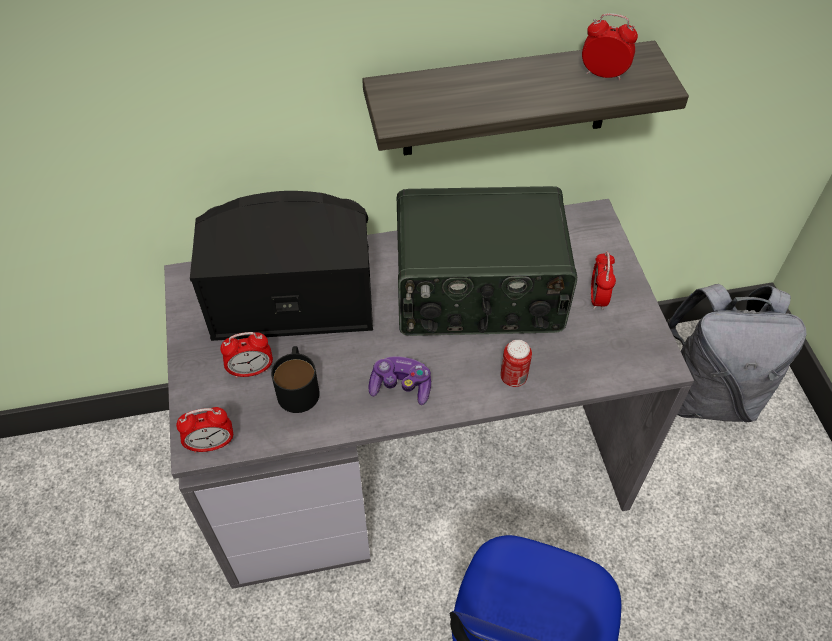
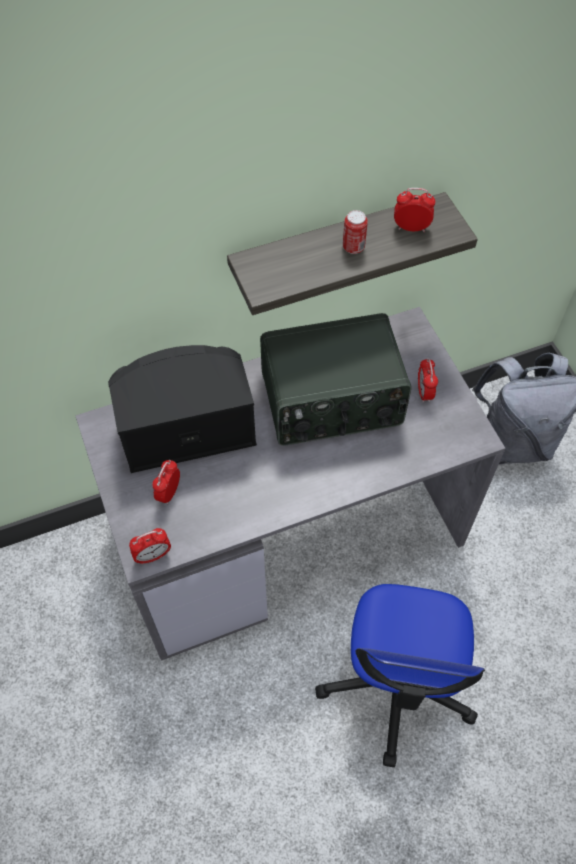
camera: 10 degrees left, 5 degrees up
alarm clock [220,332,273,378] -> alarm clock turned 135 degrees clockwise [152,460,180,504]
black mug [271,346,320,413] -> none
game controller [368,356,431,405] -> none
can [500,340,532,387] -> can moved to [343,210,368,254]

